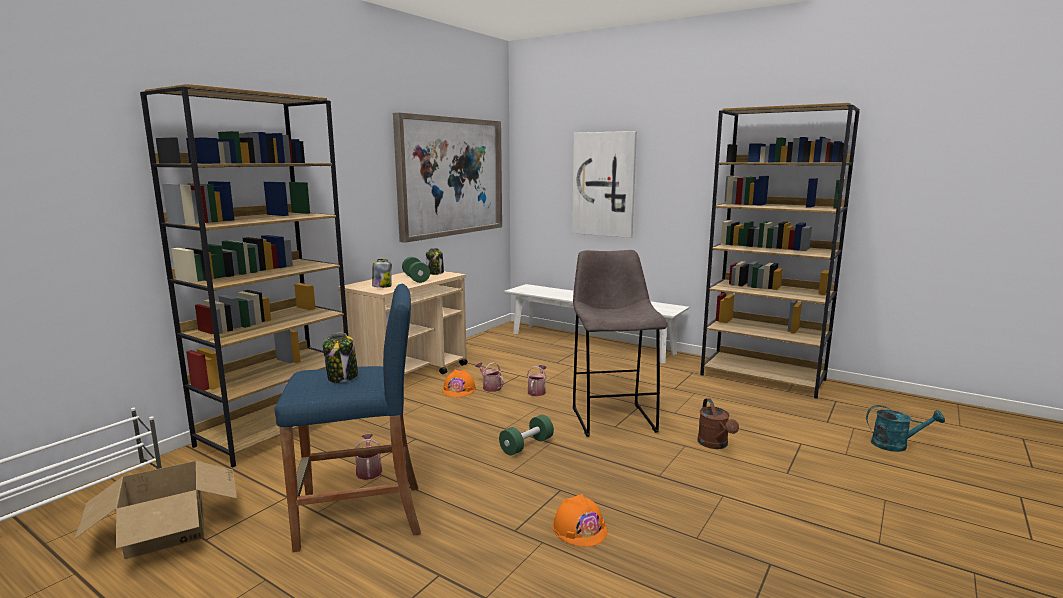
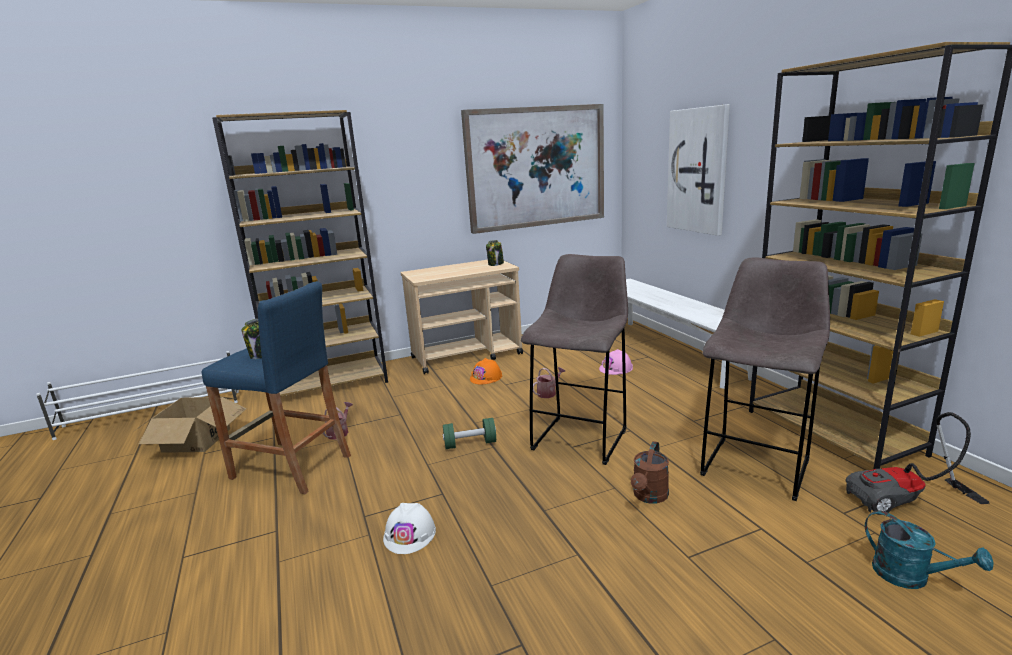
camera: 35 degrees right, 5 degrees up
jar [372,259,392,288] -> none
green dumbbell [402,257,430,283] -> none
watering can [475,362,504,392] -> none
orange hard hat [553,494,607,547] -> white hard hat [383,503,436,554]
none -> pink hard hat [599,349,633,375]
none -> grey stool [700,257,830,501]
none -> vacuum cleaner [846,412,990,515]

